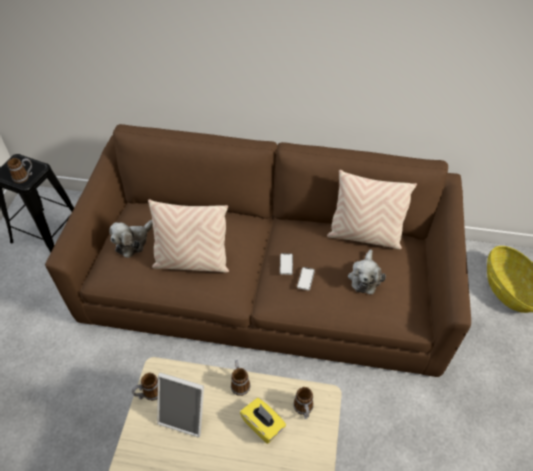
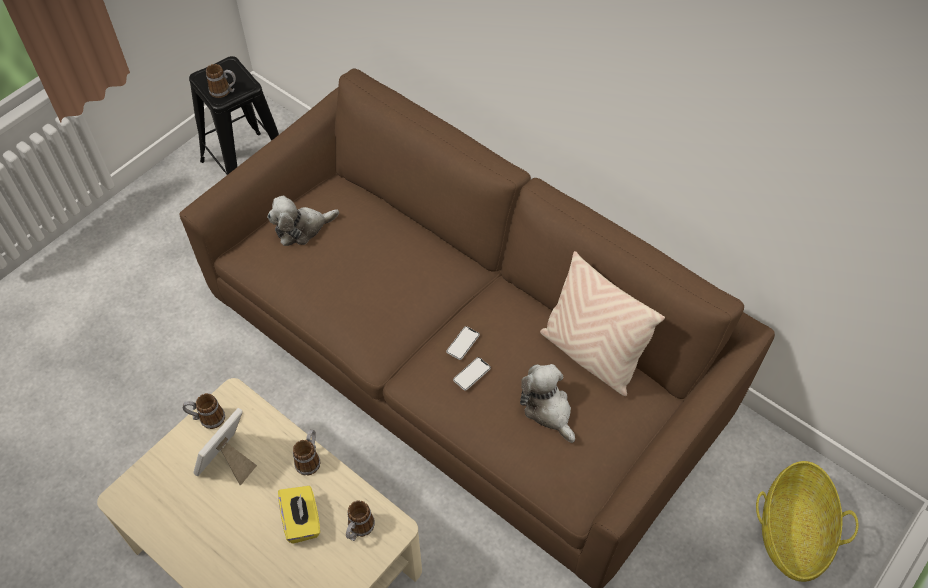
camera: 30 degrees right, 5 degrees up
beige pillow [148,199,229,272] -> none
picture frame [157,372,204,438] -> picture frame turned 75 degrees clockwise [194,408,257,486]
plush toy [348,249,386,295] -> plush toy turned 105 degrees clockwise [520,364,575,443]

